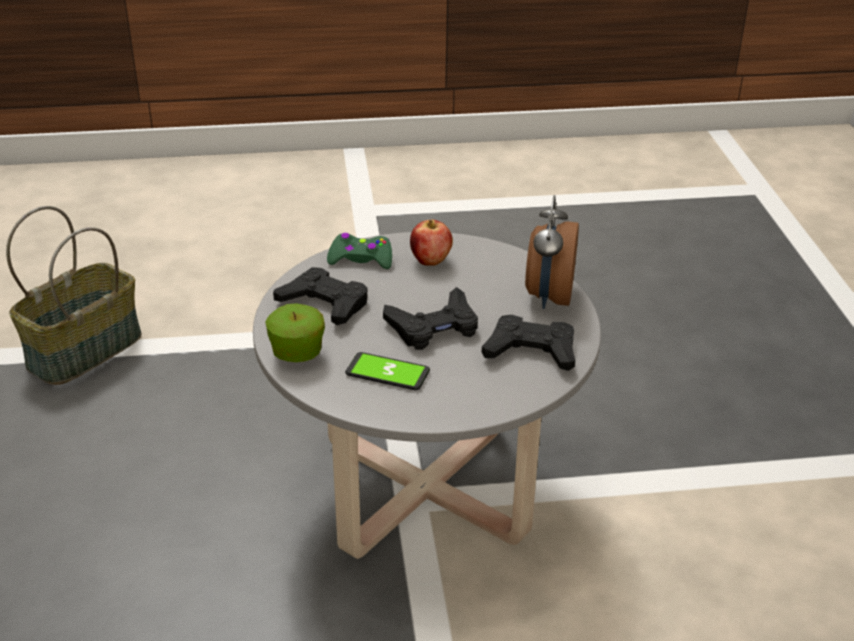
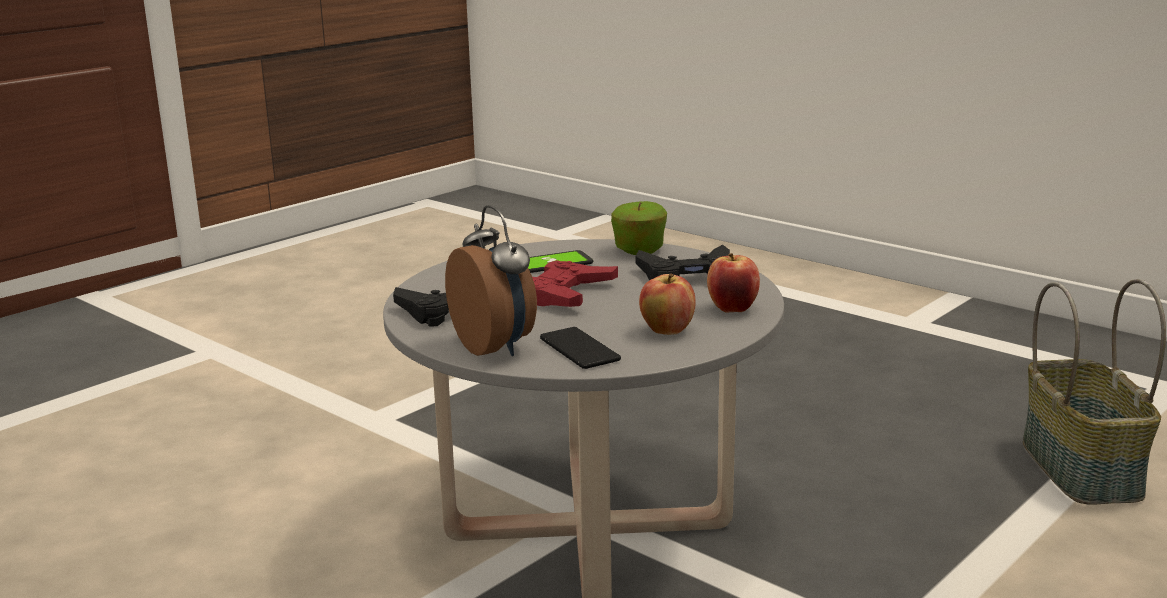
camera: 140 degrees right, 15 degrees down
green game controller [327,233,392,269] -> apple [707,253,760,313]
black game controller [383,287,478,350] -> red game controller [532,260,618,307]
none -> phone [540,327,621,369]

